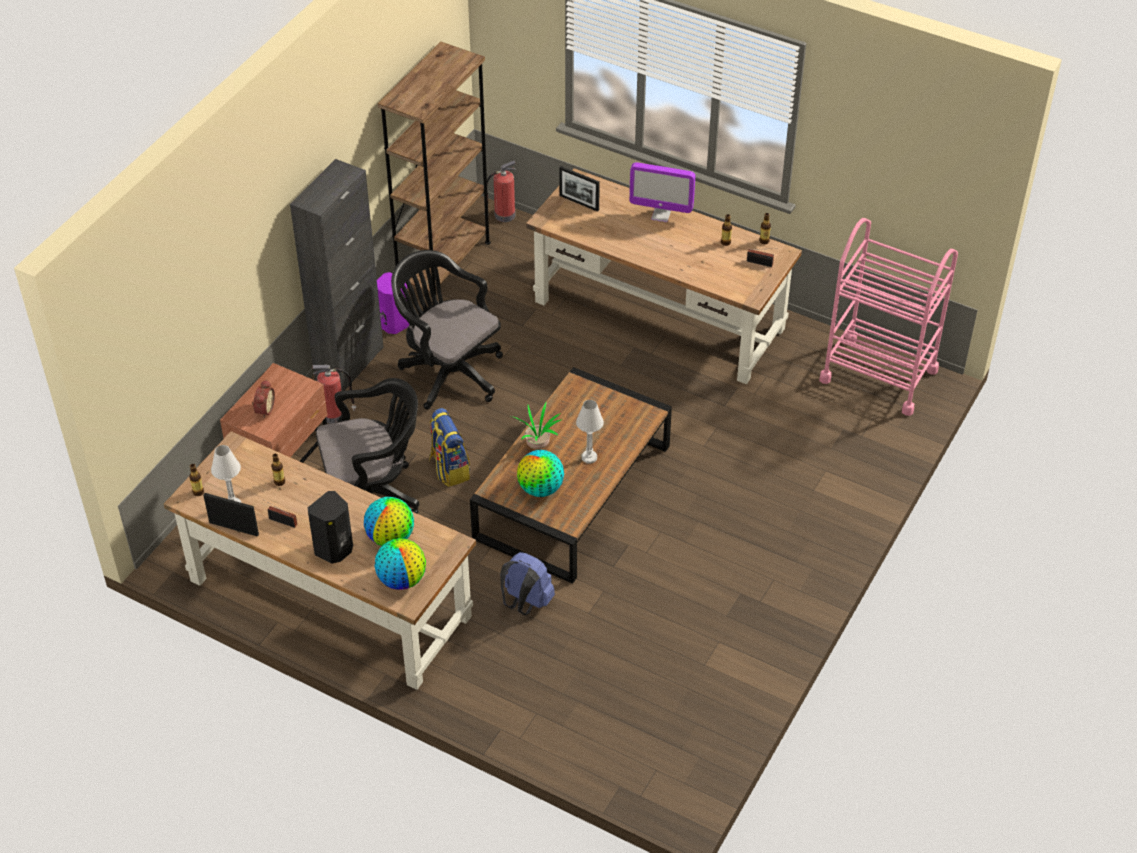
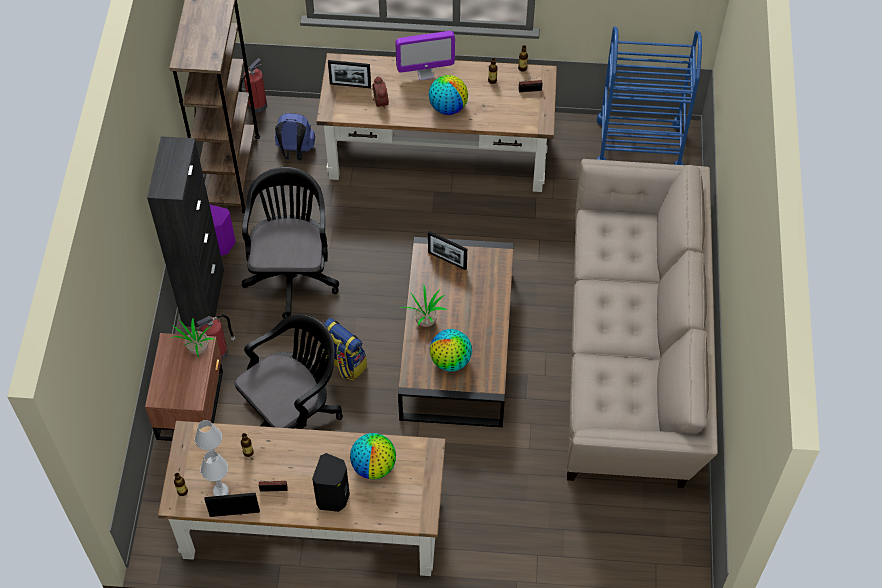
camera: 25 degrees left, 10 degrees up
alarm clock [252,380,275,418] -> alarm clock moved to [373,76,389,109]
globe [375,538,426,590] -> globe moved to [429,75,468,115]
black office chair [391,250,503,409] -> black office chair turned 75 degrees clockwise [242,167,339,318]
blue backpack [500,552,555,615] -> blue backpack moved to [275,113,315,160]
white table lamp [576,400,604,464] -> white table lamp moved to [195,420,222,463]
pink cart [819,218,958,416] -> blue cart [597,26,702,165]
none -> potted plant [171,318,215,358]
none -> picture frame [428,231,467,270]
none -> beige sofa [567,159,718,488]

